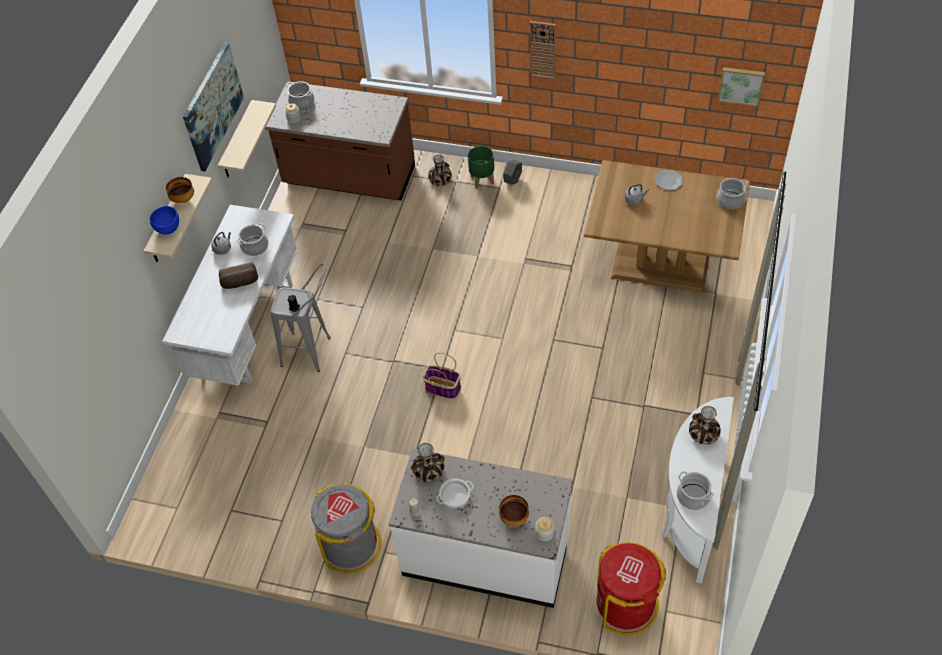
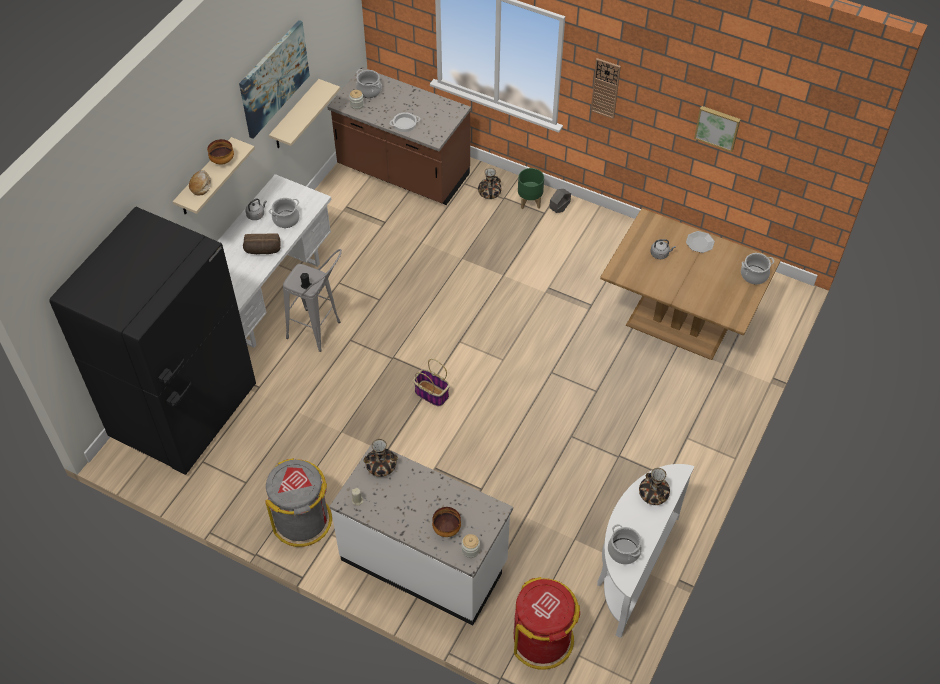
camera: 10 degrees right, 0 degrees up
blue bowl [150,206,179,234] -> bread [189,171,211,195]
cooking pot [436,479,474,508] -> cooking pot moved to [390,112,420,132]
picture [718,67,765,107] -> picture moved to [694,106,741,152]
none -> black fridge [49,207,256,475]

